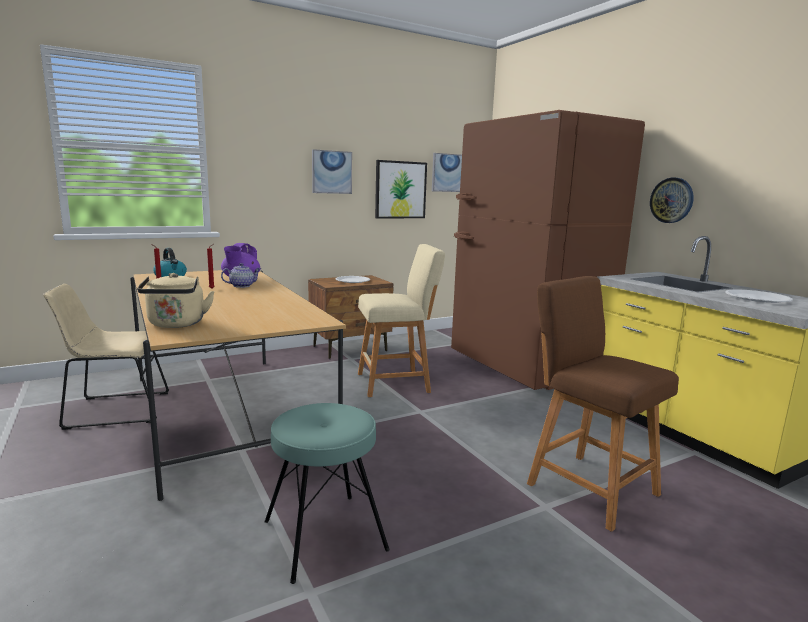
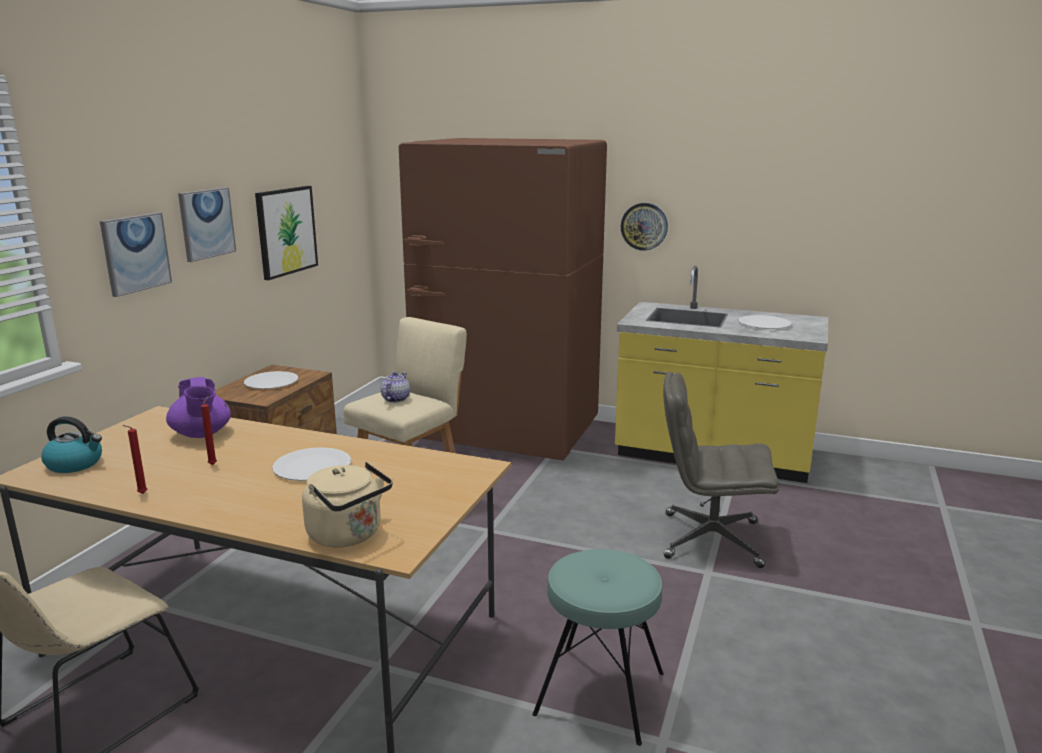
camera: 40 degrees left, 5 degrees up
teapot [221,263,261,288] -> teapot moved to [381,372,410,403]
picture [432,153,462,192] -> picture moved to [100,212,172,297]
brown stool [527,276,679,532] -> grey office chair [664,372,779,568]
none -> white plate [272,447,351,481]

